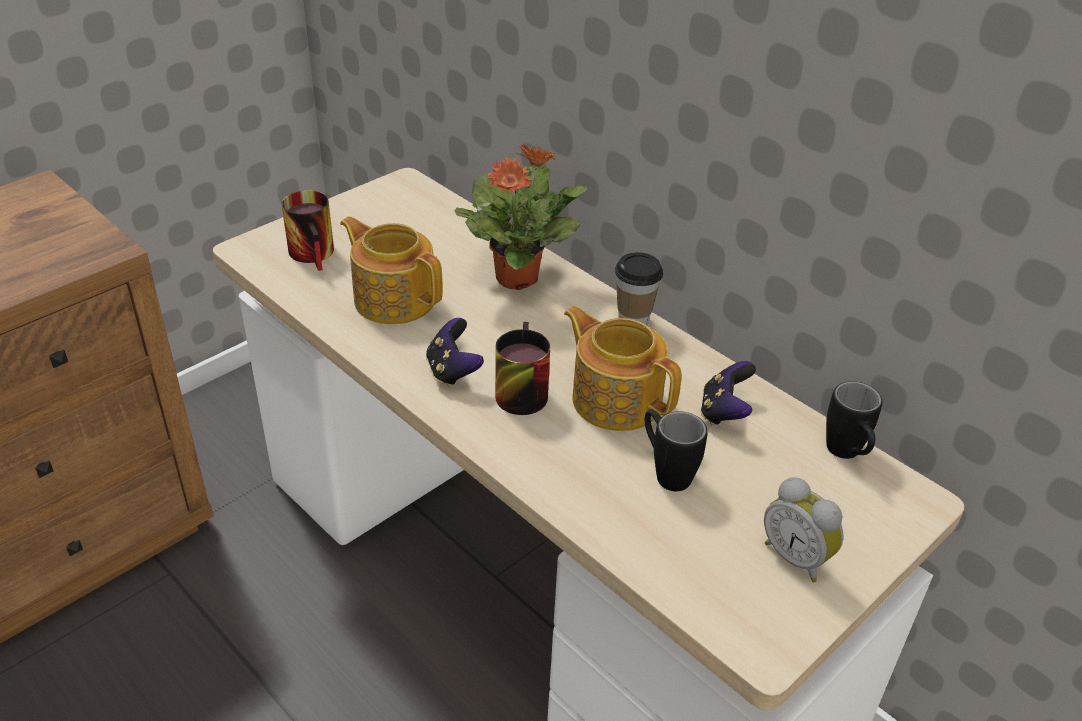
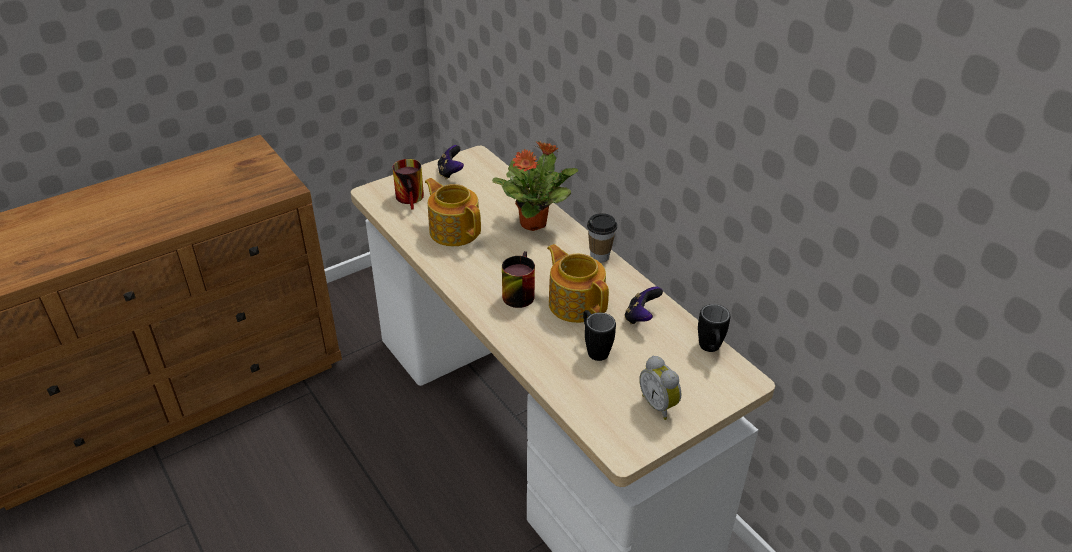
camera: 10 degrees right, 0 degrees up
game controller [426,318,484,387] -> game controller moved to [438,145,464,179]

